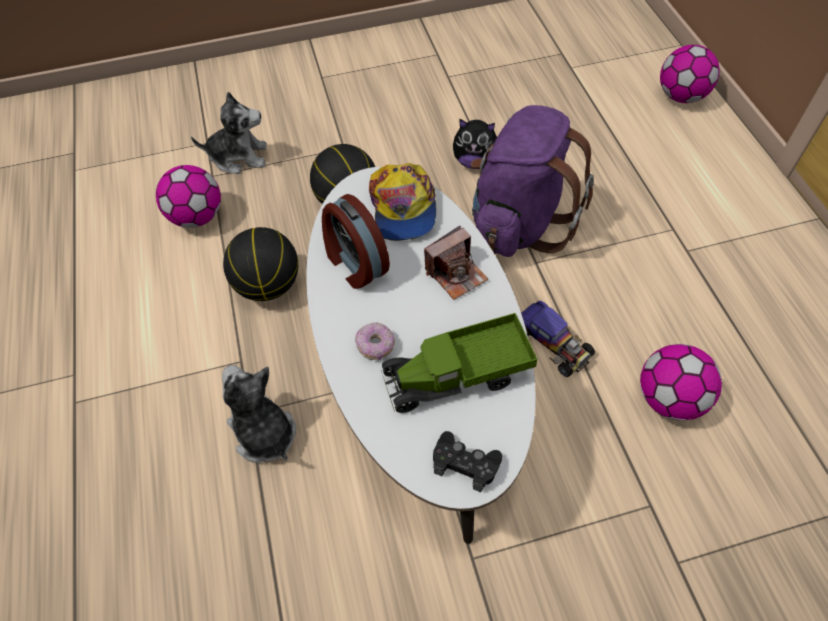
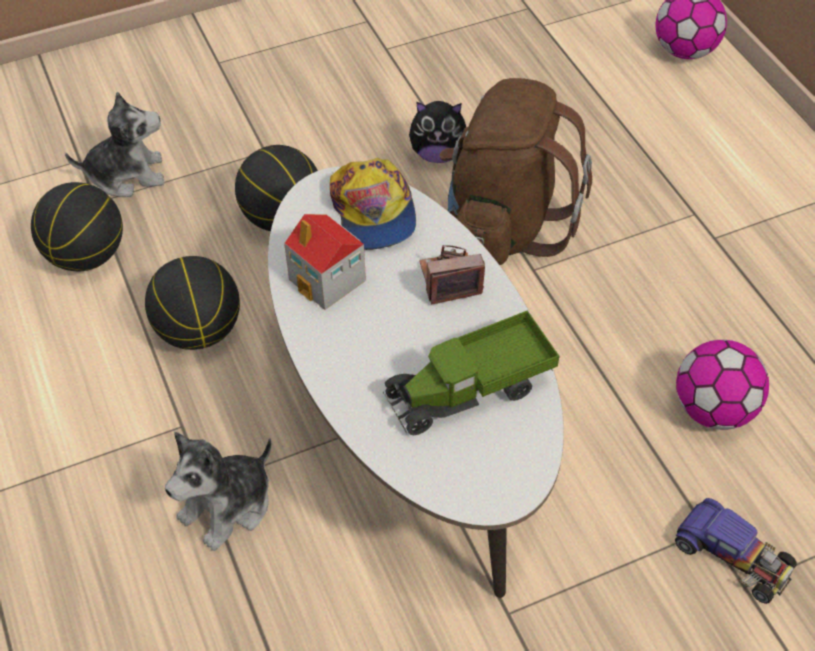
camera: 10 degrees left, 5 degrees down
football [156,165,221,228] -> basketball [31,182,123,271]
plush toy [222,365,296,463] -> plush toy turned 90 degrees counterclockwise [165,432,271,551]
alarm clock [322,194,390,289] -> toy house [284,214,366,310]
donut [355,322,395,360] -> none
camera [424,226,488,300] -> camera turned 150 degrees counterclockwise [419,245,485,305]
black game controller [433,431,502,492] -> none
purple backpack [471,105,594,257] -> brown backpack [440,78,592,265]
toy car [521,301,595,377] -> toy car moved to [675,498,797,604]

